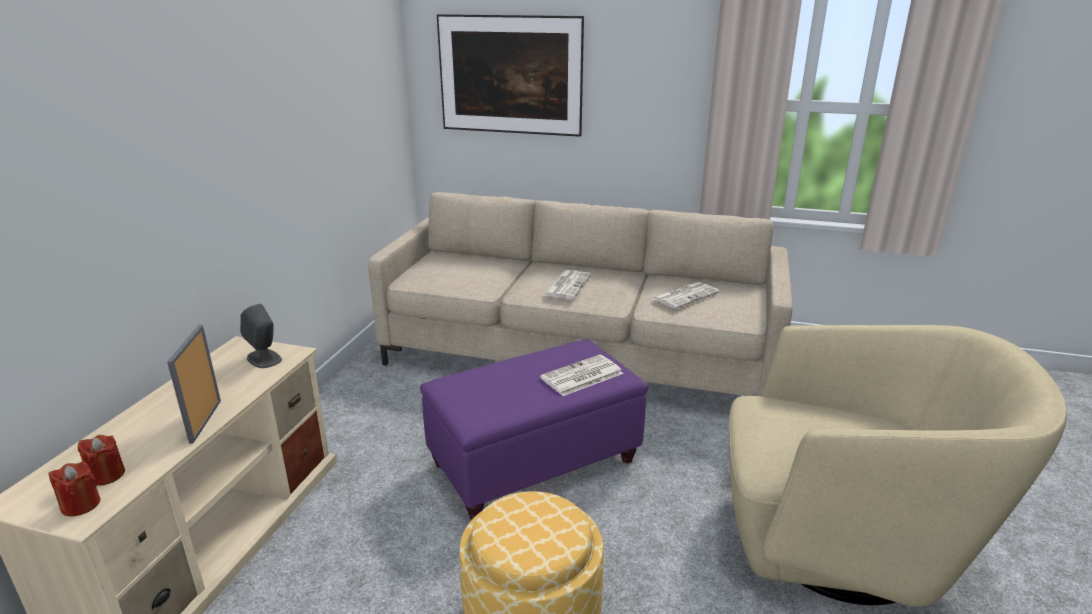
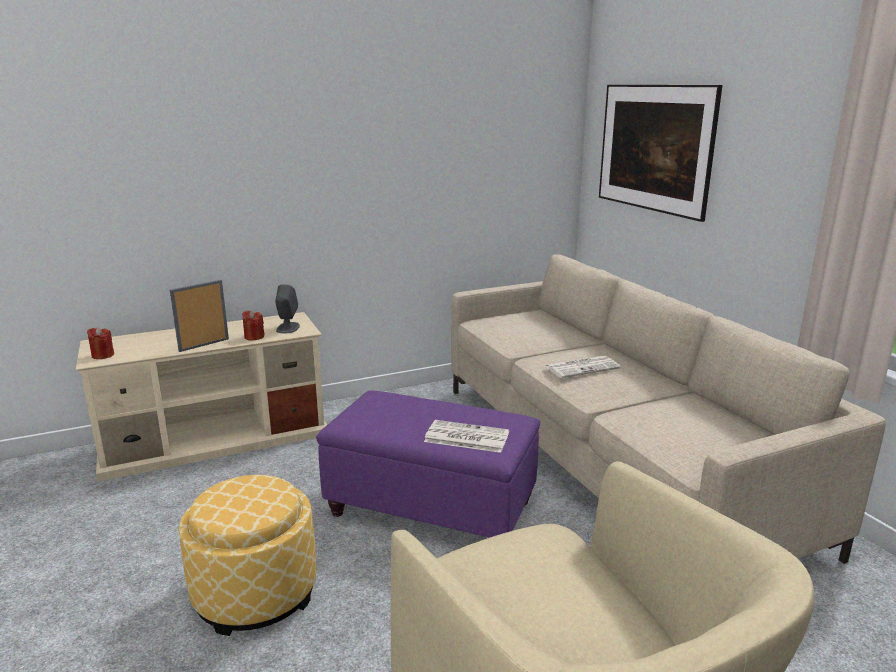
camera: 50 degrees right, 5 degrees down
red candle [78,435,125,486] -> red candle moved to [242,310,265,341]
newspaper [652,282,720,309] -> none

